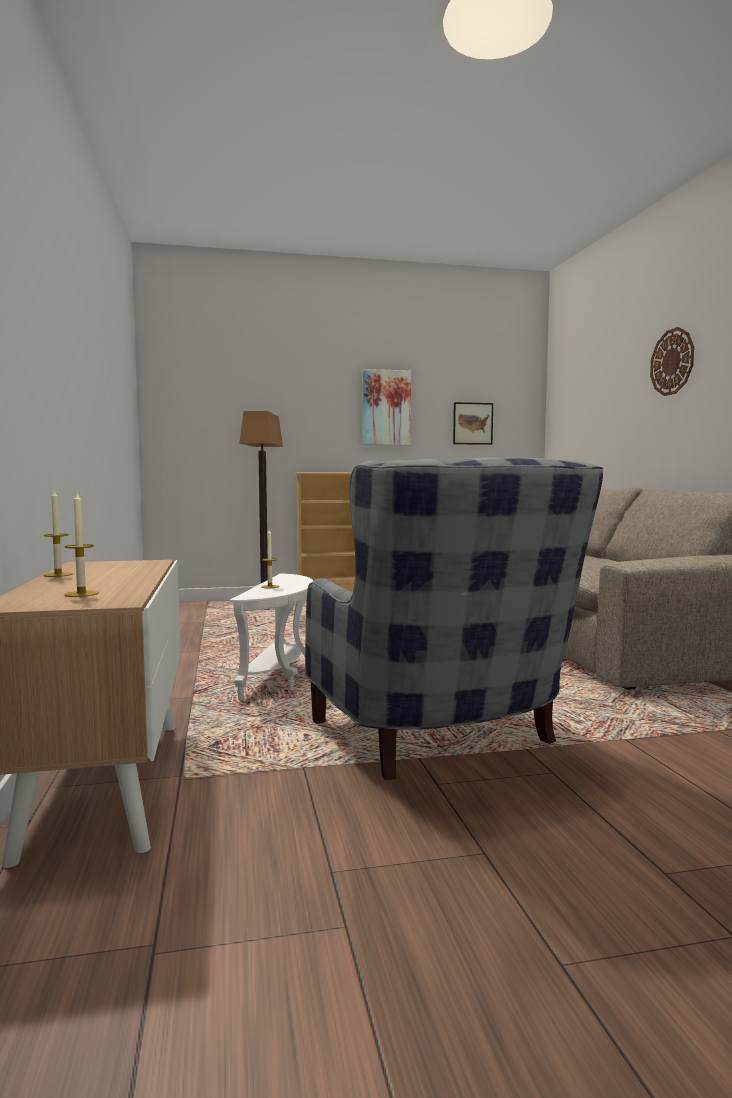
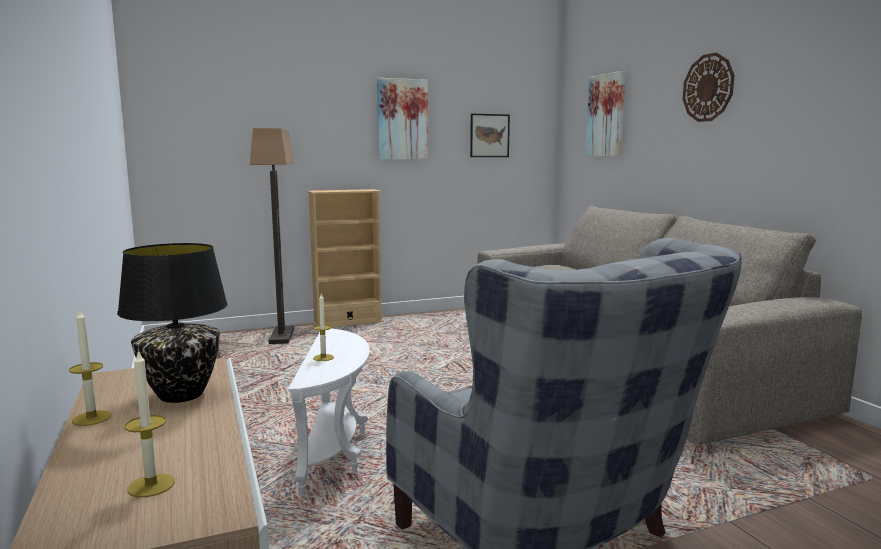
camera: 10 degrees left, 5 degrees up
none -> black table lamp [117,243,228,403]
none -> picture [586,71,626,156]

